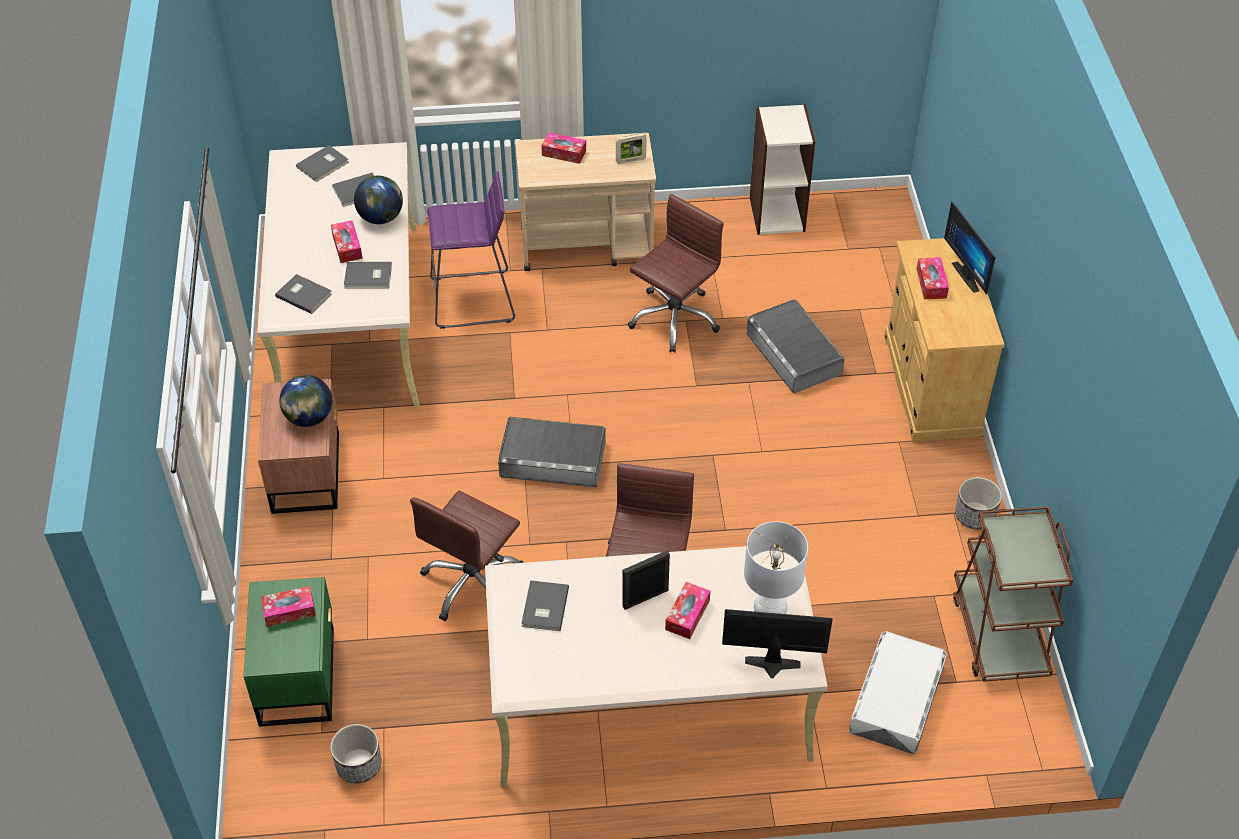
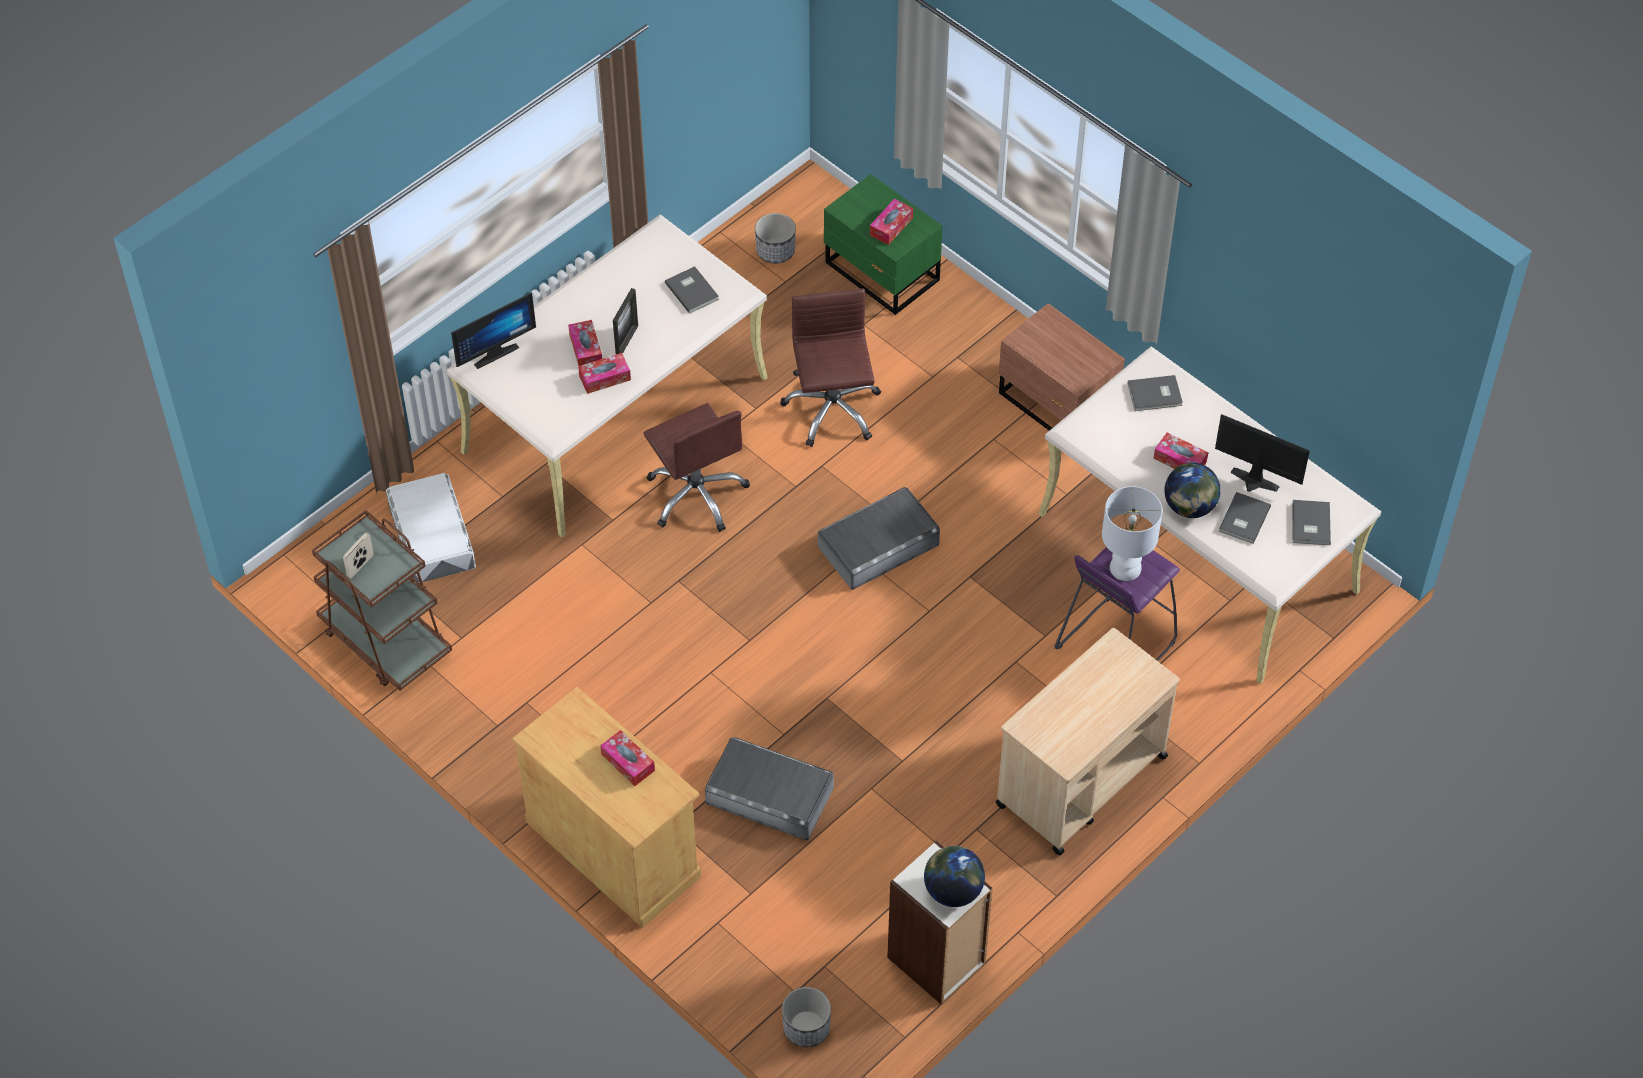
camera: 140 degrees right, 5 degrees up
globe [280,375,332,427] -> globe moved to [924,846,985,907]
grey book [344,262,392,288] -> none
tissue box [541,132,586,164] -> tissue box moved to [578,353,631,394]
picture frame [616,133,647,164] -> picture frame moved to [343,533,374,579]
brown office chair [628,194,724,353] -> none
white table lamp [744,521,808,614] -> white table lamp moved to [1102,486,1162,581]
monitor [944,201,996,294] -> monitor moved to [1215,414,1310,492]
planter [955,477,1002,530] -> planter moved to [782,987,831,1047]

